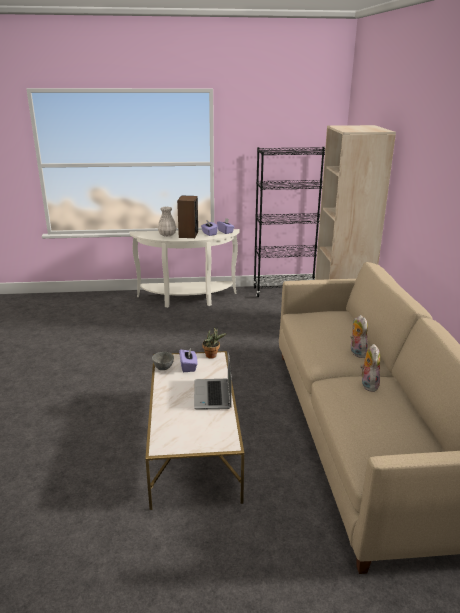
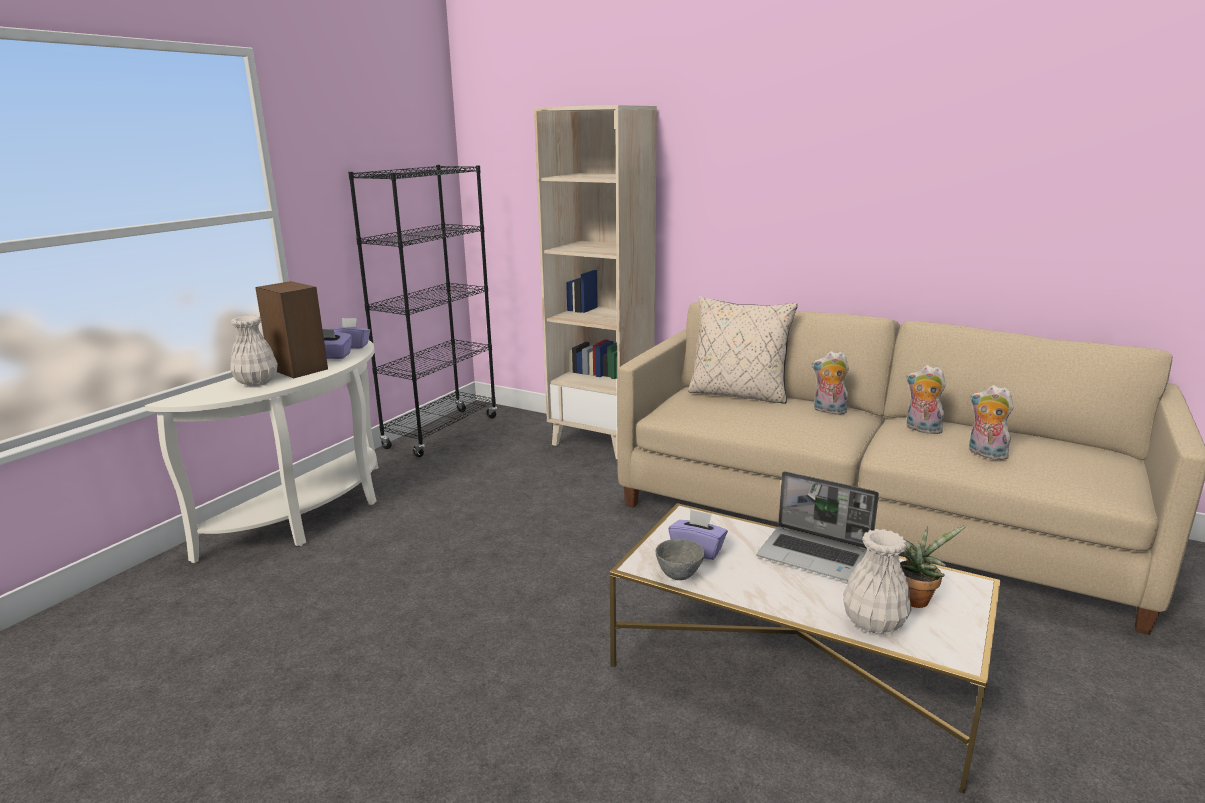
camera: 55 degrees left, 5 degrees down
potted plant [202,327,227,359] -> potted plant moved to [900,525,966,608]
none -> beige pillow [688,296,798,404]
none -> white vase [843,529,912,634]
none -> plush toy [969,385,1014,460]

